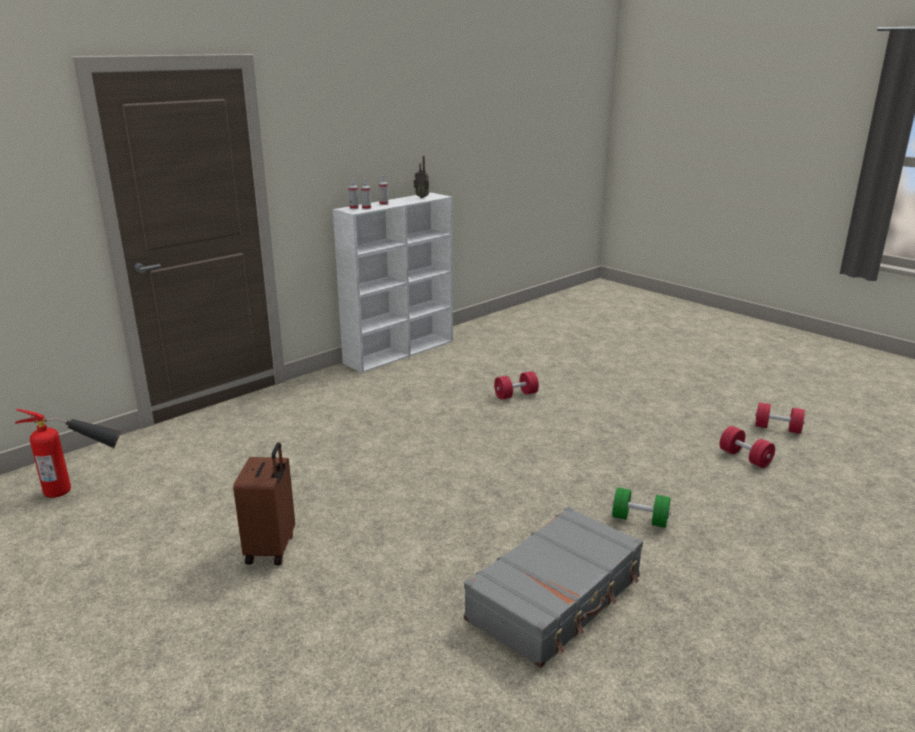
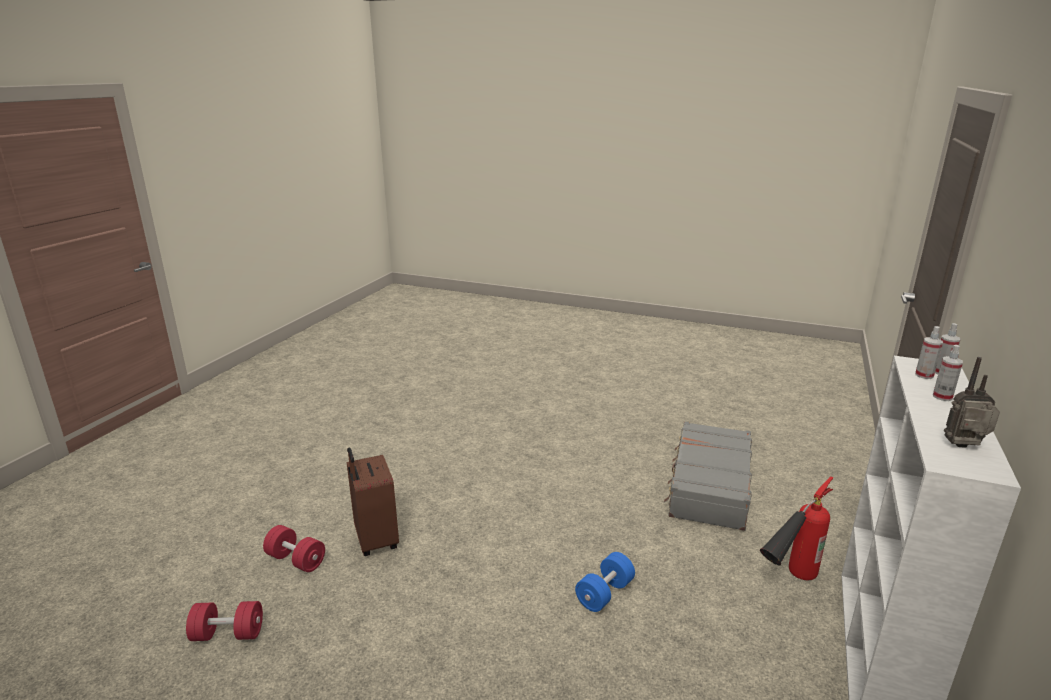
camera: 155 degrees right, 0 degrees up
fire extinguisher [15,409,121,498] -> fire extinguisher moved to [760,476,833,580]
brown suitcase [233,442,295,565] -> brown suitcase moved to [347,448,399,556]
grey suitcase [464,507,643,668] -> grey suitcase moved to [664,422,752,531]
red dumbbell [494,371,539,400] -> blue dumbbell [575,552,635,612]
green dumbbell [612,487,671,528] -> none

